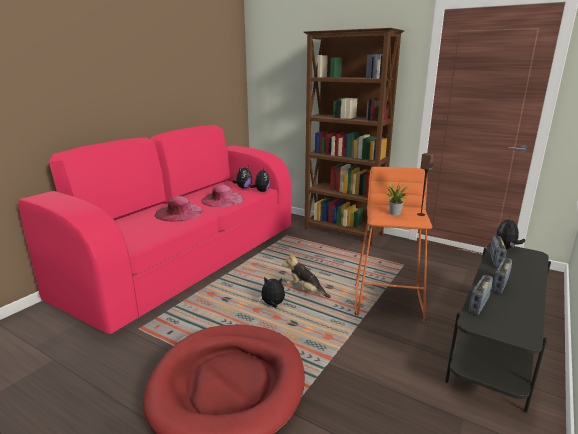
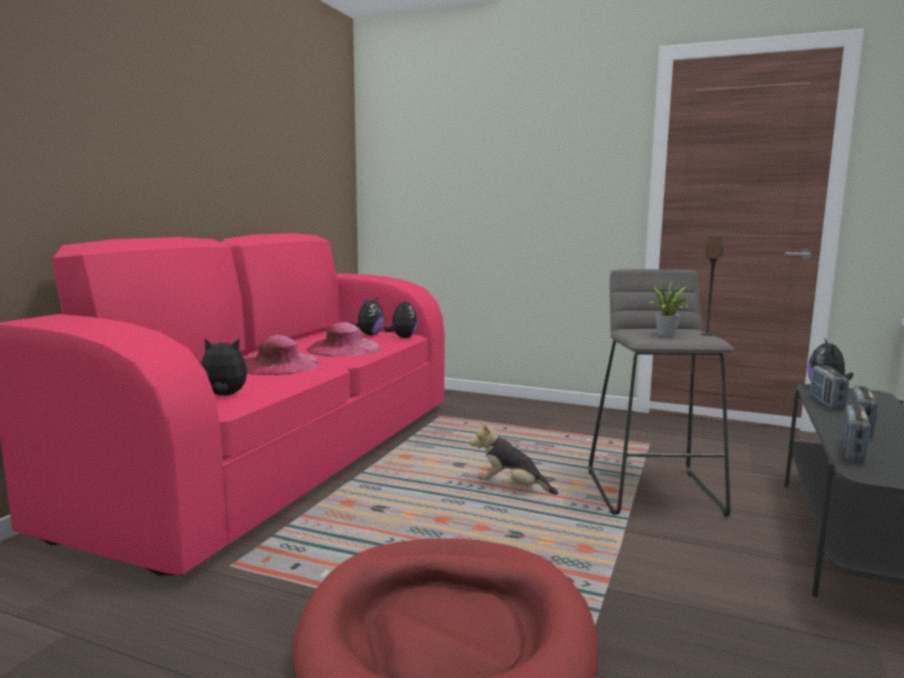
camera: 10 degrees left, 10 degrees down
plush toy [258,277,285,308] -> plush toy moved to [201,339,247,396]
brown bookcase [304,28,404,245] -> none
orange stool [355,167,432,322] -> grey stool [589,269,734,517]

